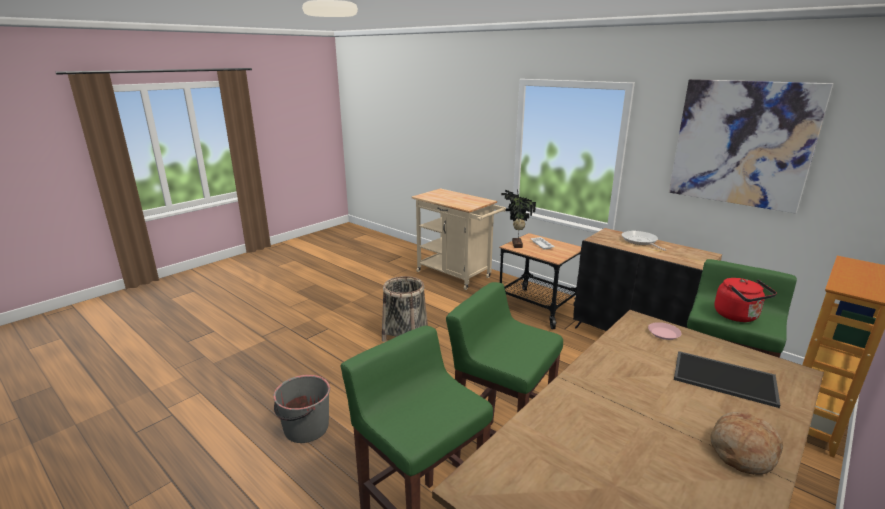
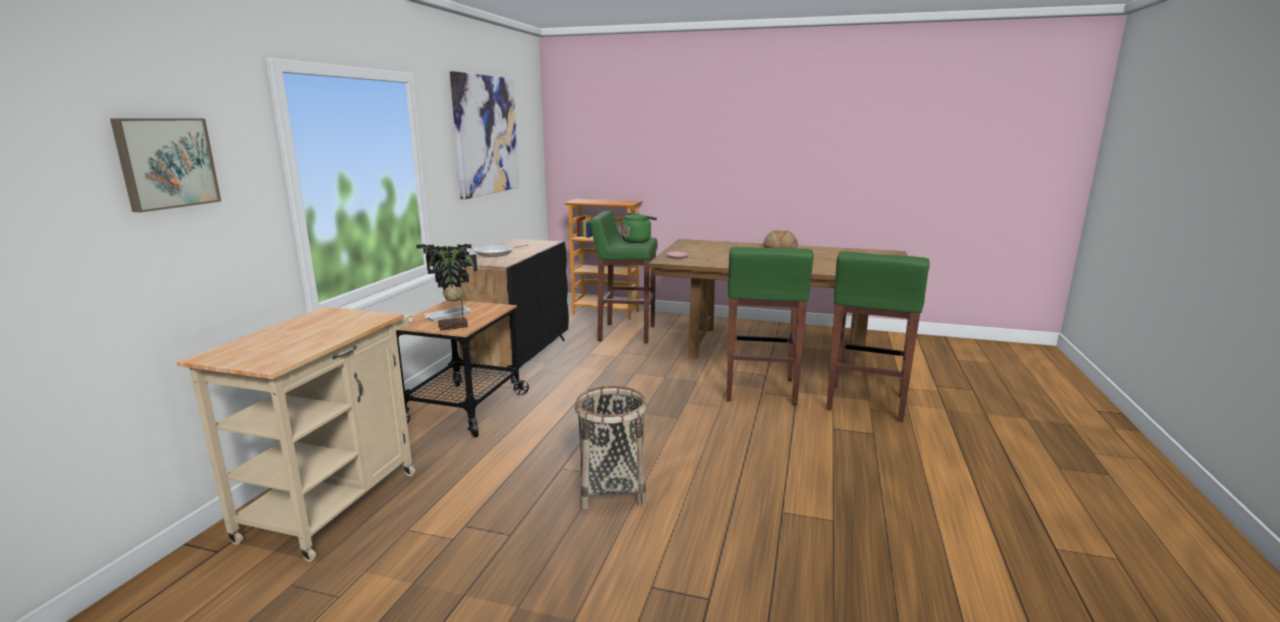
camera: 115 degrees left, 5 degrees down
grey bucket [273,375,330,443] -> none
tray [674,351,780,408] -> none
red kettle [714,278,777,322] -> green kettle [621,212,657,243]
none -> picture [110,118,221,212]

